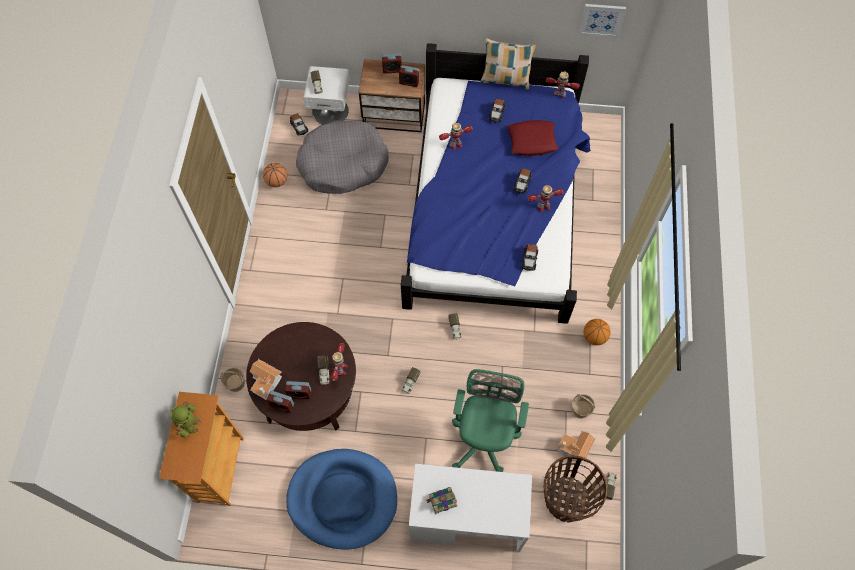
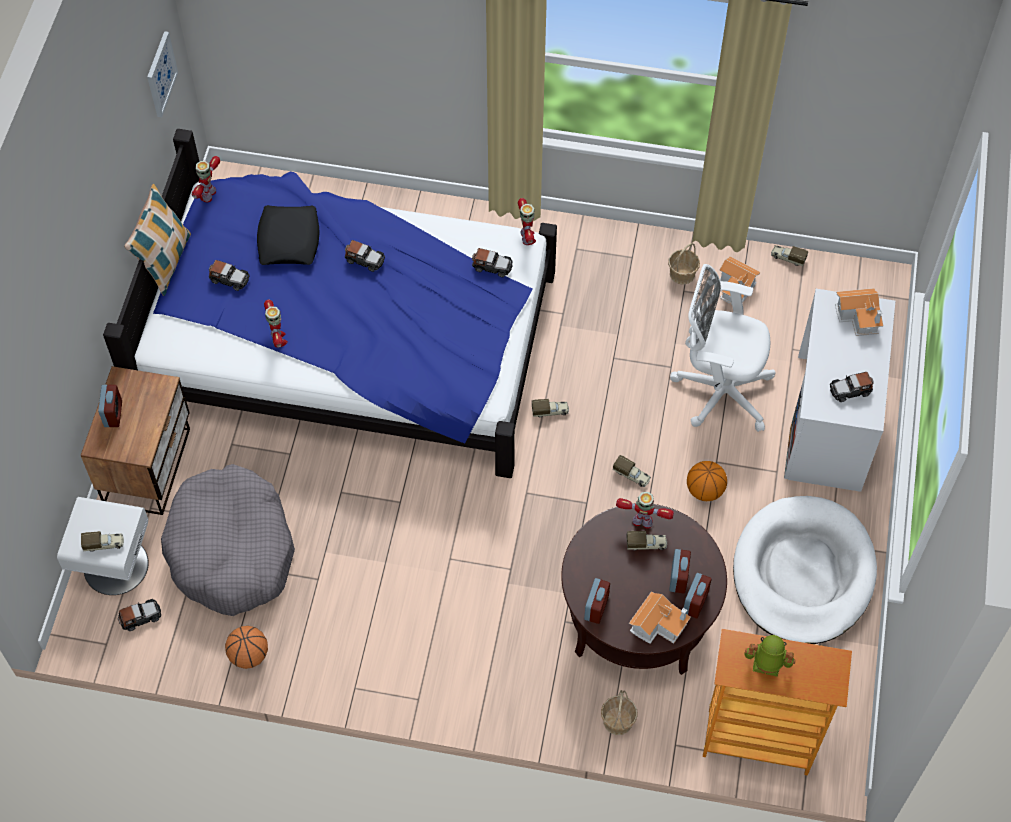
camera: 85 degrees left, 5 degrees down
blue dog bed [286,449,397,550] -> white dog bed [733,496,877,644]
alarm clock [399,65,420,87] -> alarm clock moved to [584,578,610,624]
book [426,487,457,514] -> toy car [830,372,874,402]
green office chair [452,369,529,472] -> white office chair [670,264,775,432]
red pillow [507,120,559,156] -> black pillow [257,205,320,265]
toy robot [528,185,563,212] -> toy robot moved to [518,198,536,245]
basket [544,455,607,522] -> none
basketball [583,319,611,345] -> basketball moved to [687,461,727,501]
none -> toy house [835,288,883,336]

